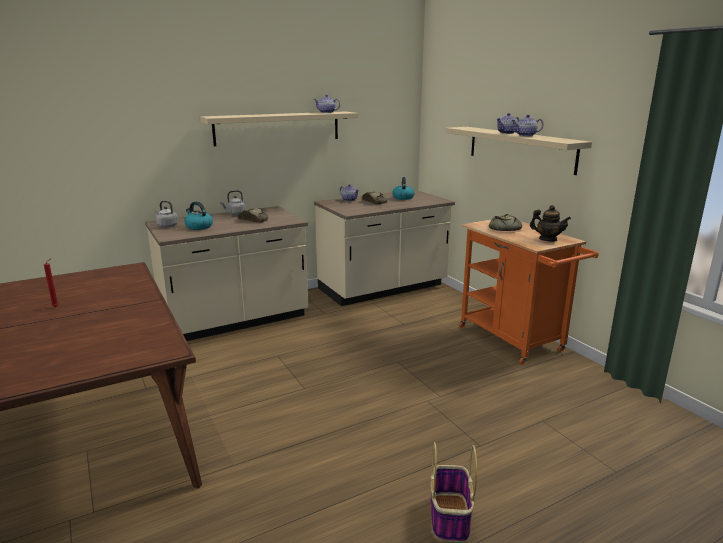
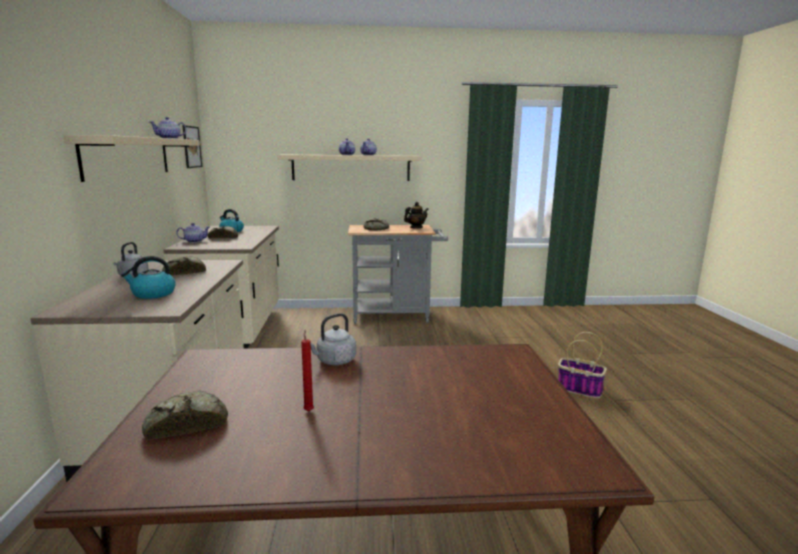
camera: 65 degrees left, 5 degrees down
grey kettle [155,201,178,228] -> grey kettle moved to [311,313,356,365]
orange cart [459,220,599,365] -> grey cart [348,225,448,324]
none -> bread [142,390,228,440]
none -> picture [182,125,202,168]

